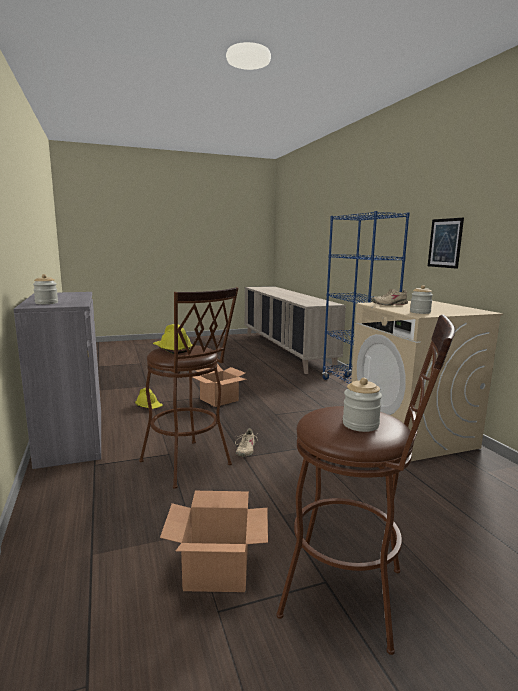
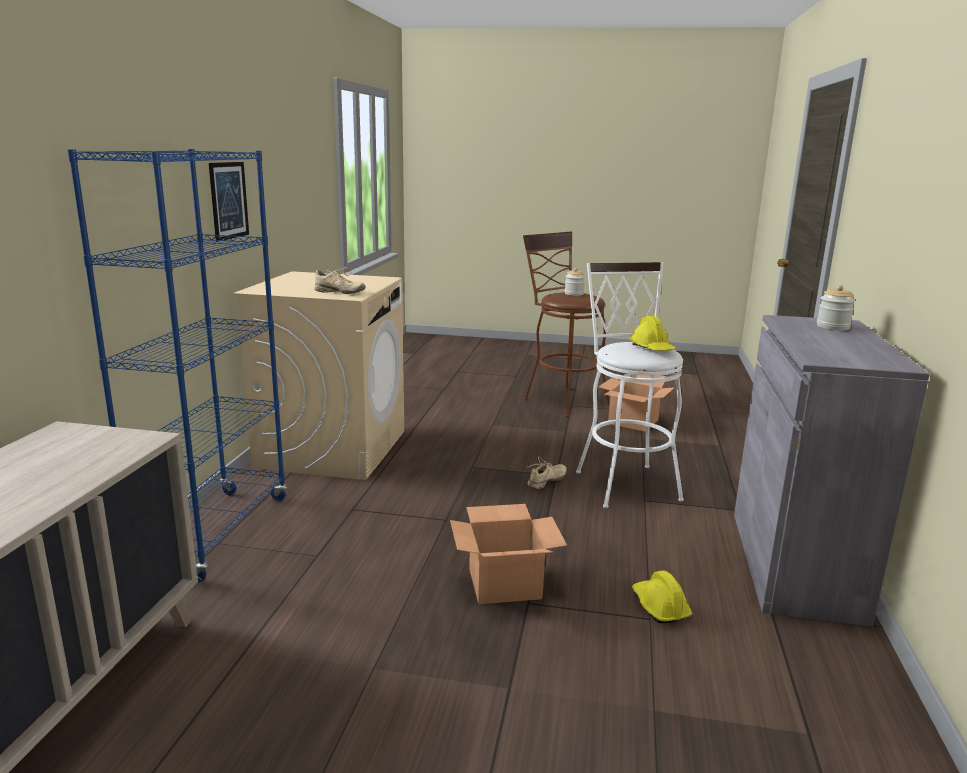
camera: 150 degrees left, 5 degrees up
brown stool [139,287,238,489] -> white stool [576,262,684,508]
jar [410,285,433,314] -> none

